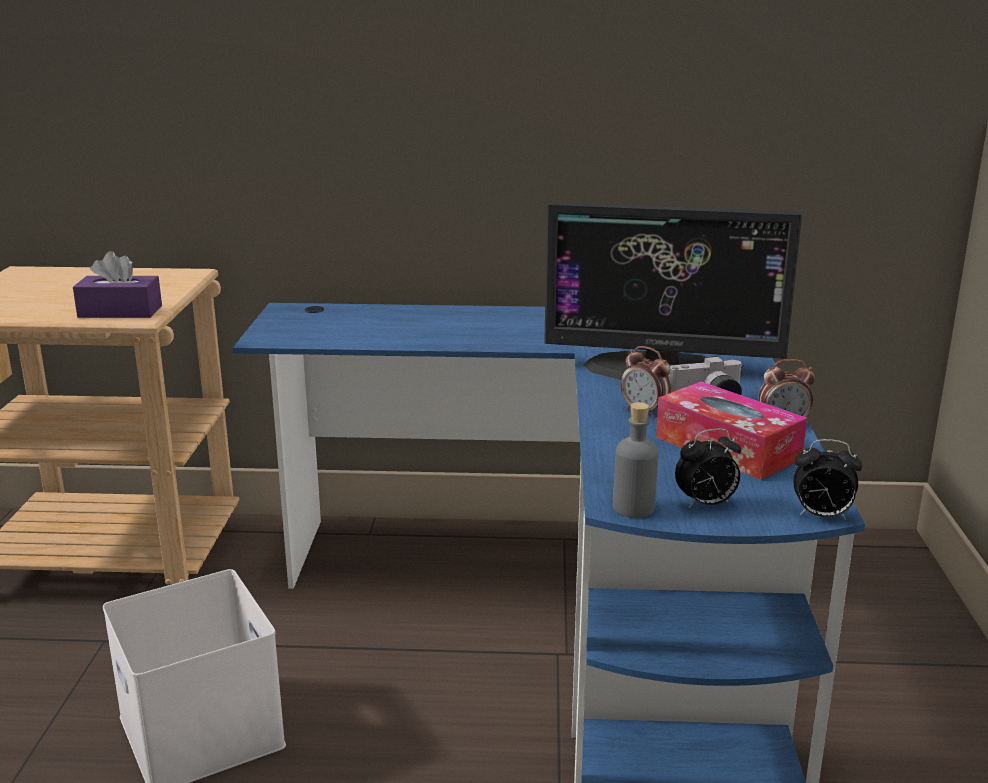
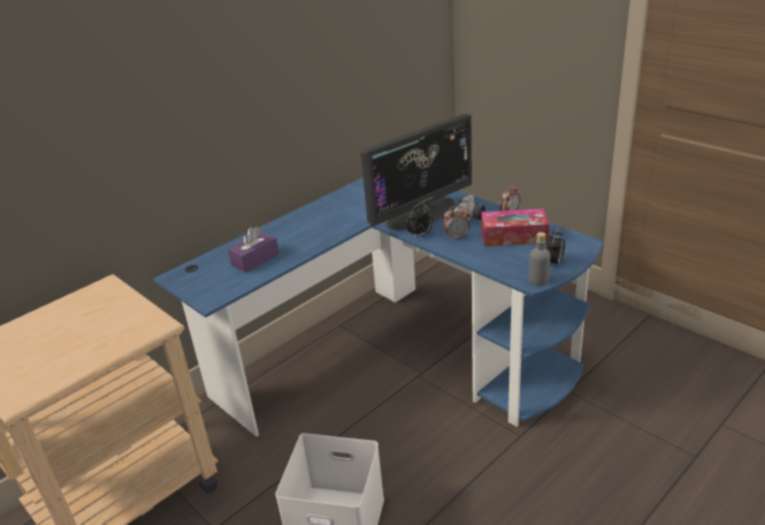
camera: 45 degrees left, 10 degrees up
purple tissue box [73,251,162,318] -> purple tissue box moved to [228,227,279,273]
alarm clock [793,439,862,520] -> alarm clock moved to [406,203,432,238]

